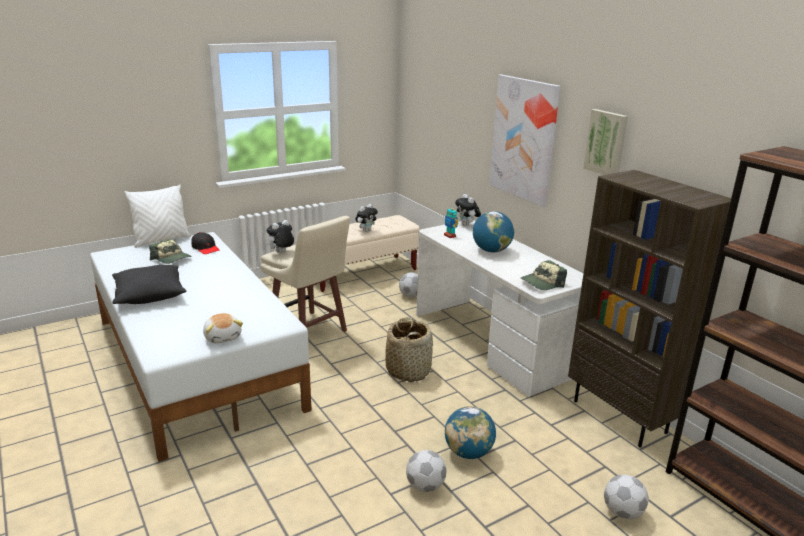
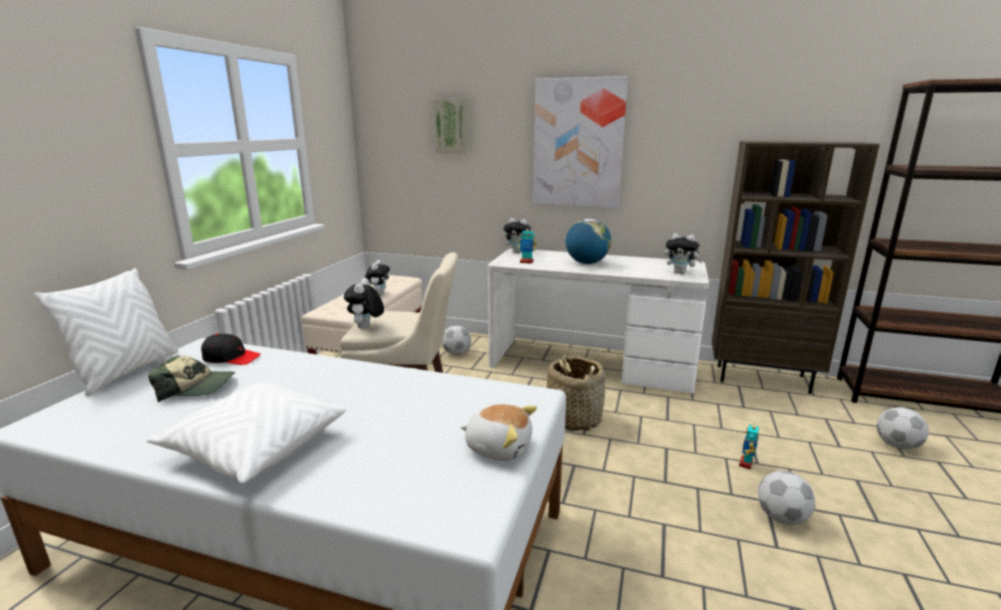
camera: 40 degrees left, 5 degrees down
black pillow [112,265,186,304] -> white pillow [147,383,346,484]
globe [445,406,496,459] -> toy robot [739,422,759,470]
cap [521,260,567,290] -> plush toy [665,233,703,274]
picture [583,109,628,175] -> picture moved to [433,98,469,154]

